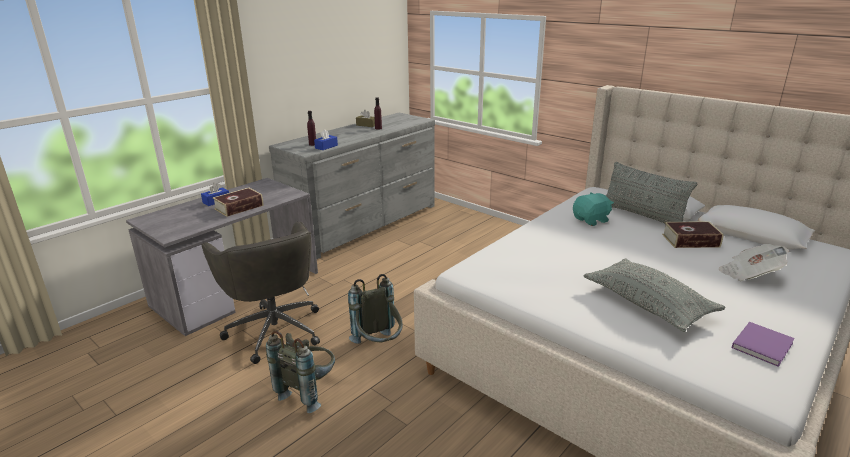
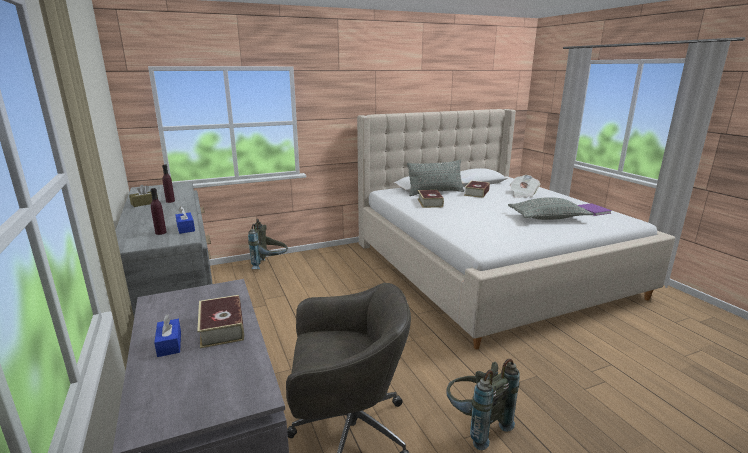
camera: 65 degrees left, 5 degrees down
grey backpack [348,274,403,344] -> grey backpack moved to [248,219,288,269]
turquoise plush toy [573,192,614,226] -> book [417,190,444,208]

